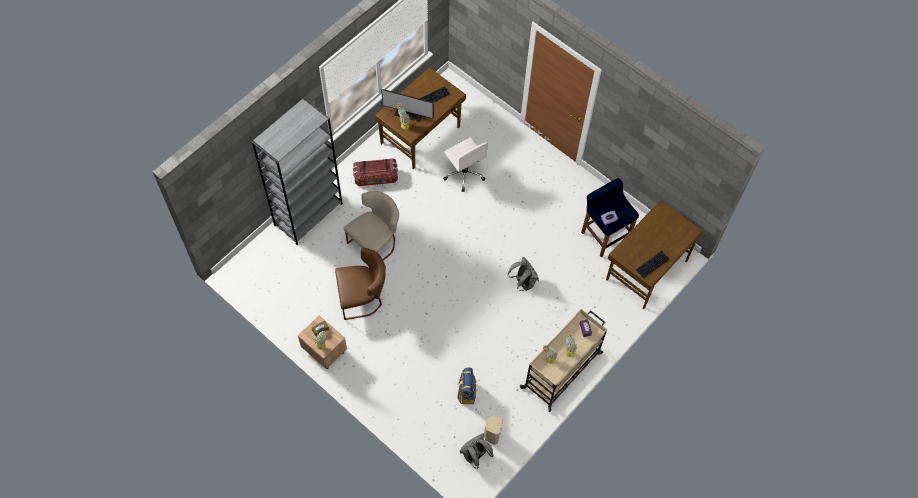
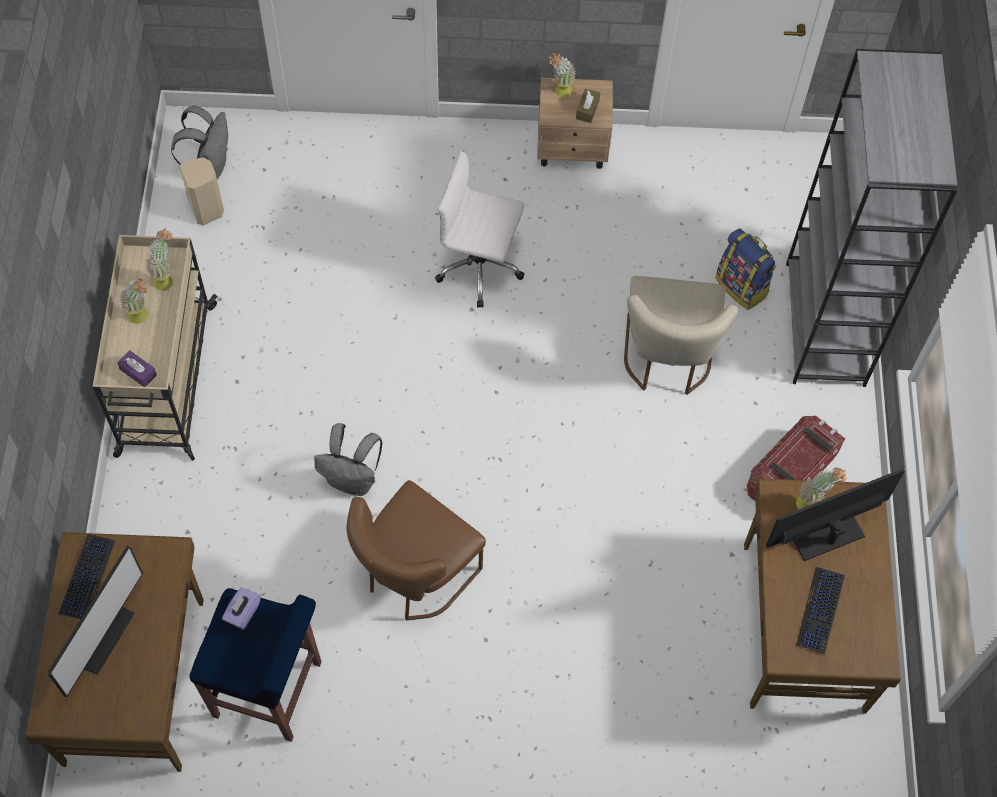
camera: 140 degrees right, 0 degrees up
brown chair [335,247,386,320] -> brown chair moved to [347,480,486,620]
white office chair [443,137,488,192] -> white office chair moved to [435,151,524,308]
backpack [458,368,476,404] -> backpack moved to [715,228,776,310]
none -> monitor [47,545,143,697]

